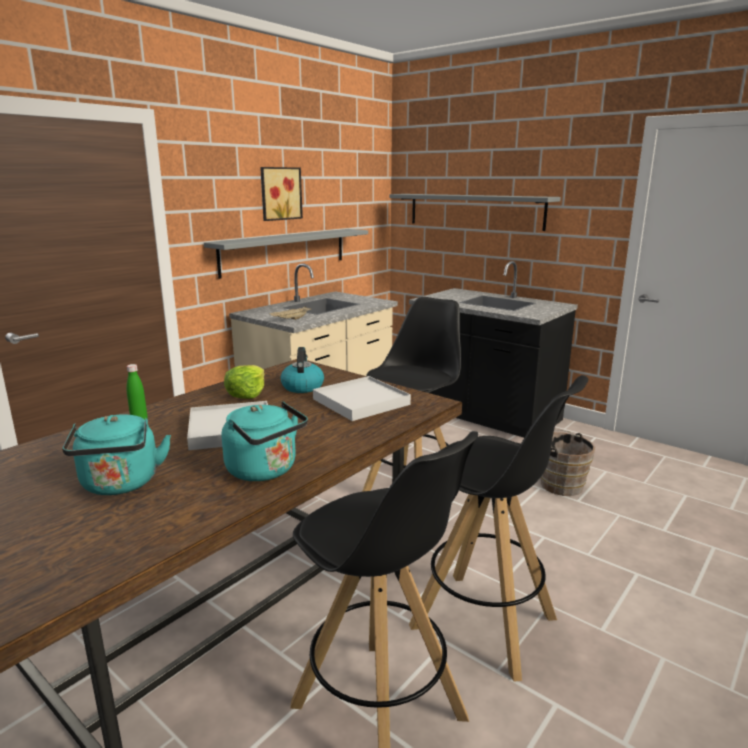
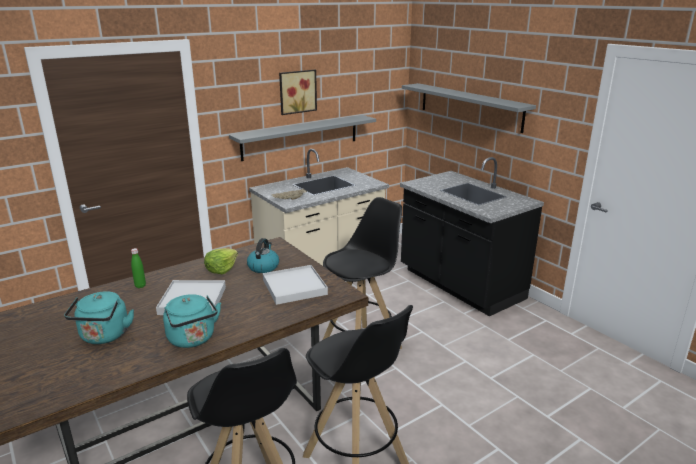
camera: 15 degrees right, 5 degrees up
brown bucket [541,429,595,496] -> none

